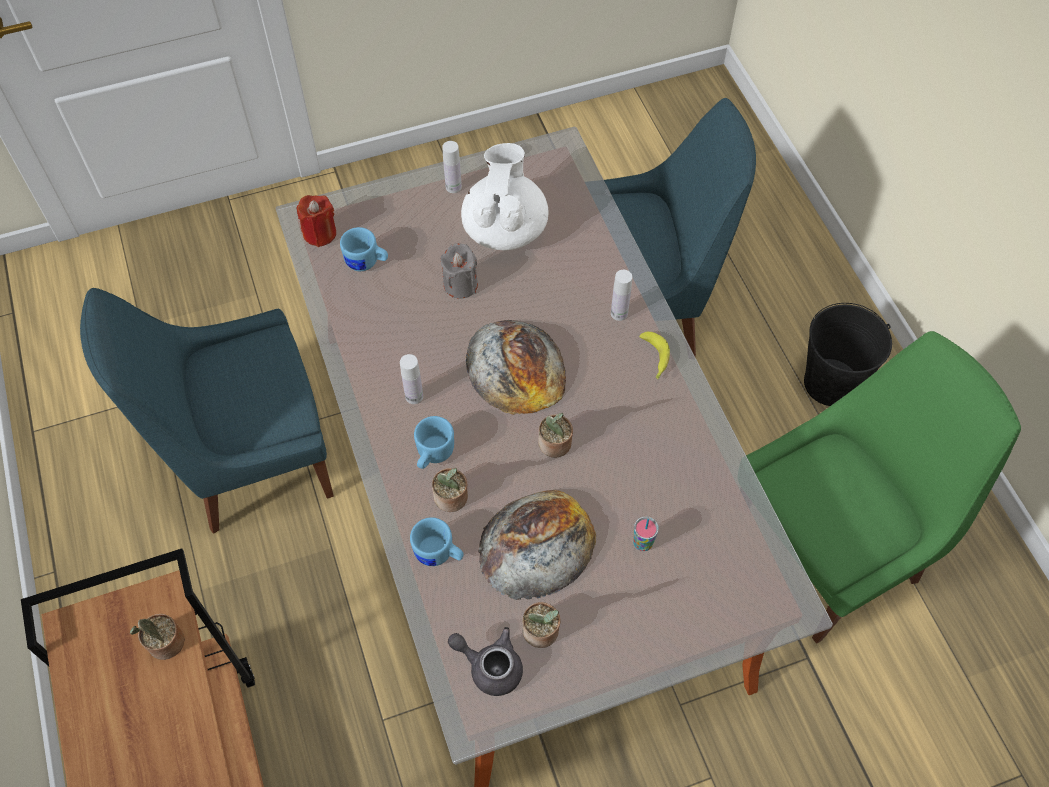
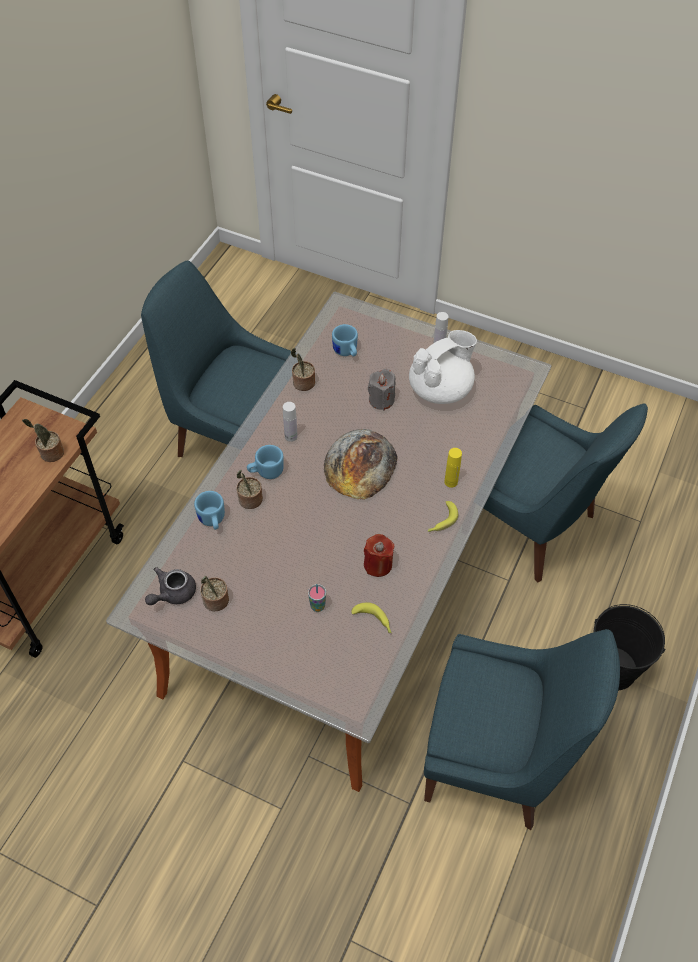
camera: 45 degrees right, 5 degrees down
red candle [297,195,336,247] -> red candle moved to [364,534,394,577]
grey teapot [448,627,523,696] -> grey teapot turned 120 degrees counterclockwise [145,567,196,605]
bread [478,490,596,600] -> none
potted plant [538,413,573,458] -> potted plant moved to [291,348,315,391]
white bottle [611,270,632,321] -> yellow bottle [444,448,462,488]
green chair [746,331,1021,644] -> blue chair [424,629,620,830]
none -> banana [351,602,392,633]

